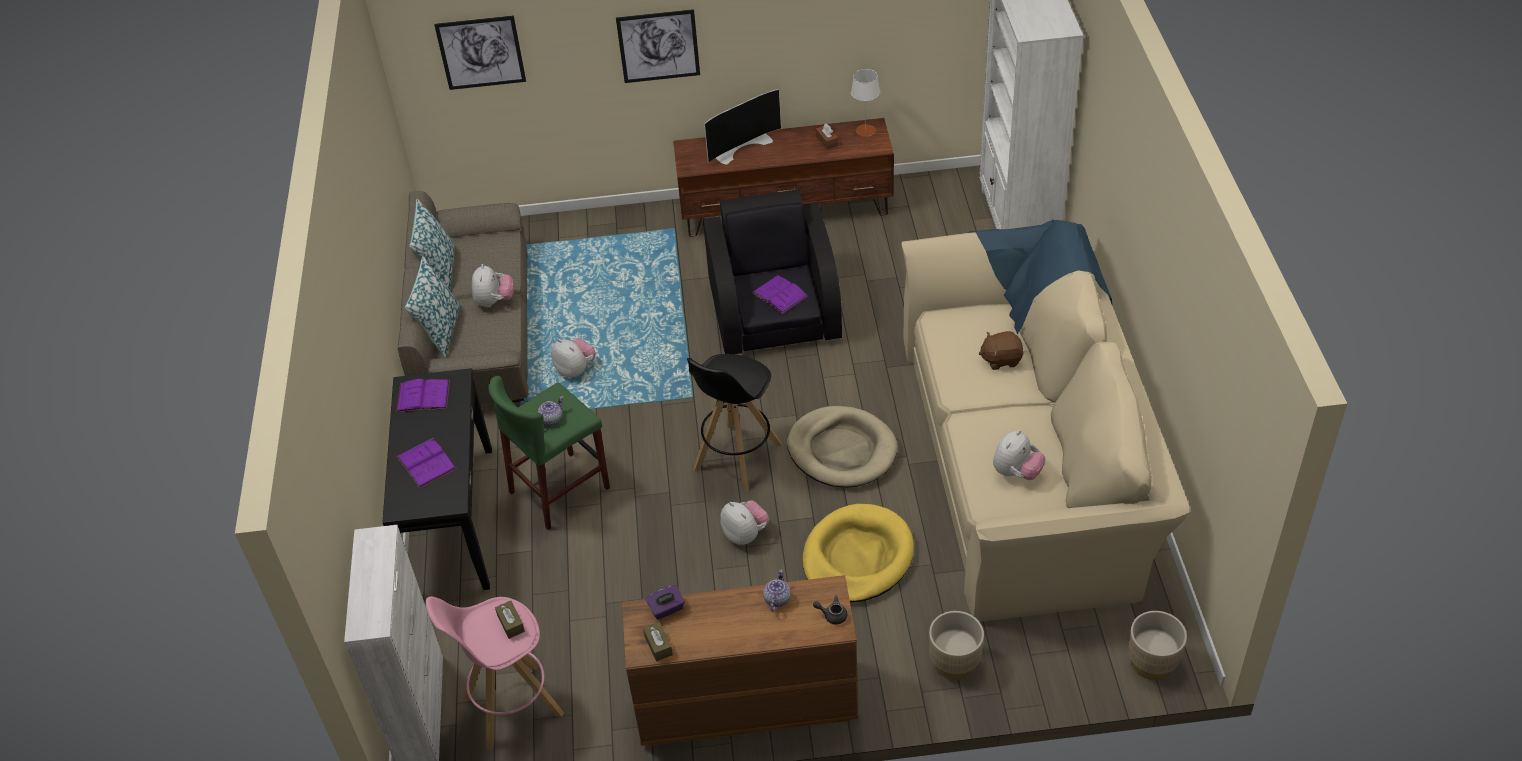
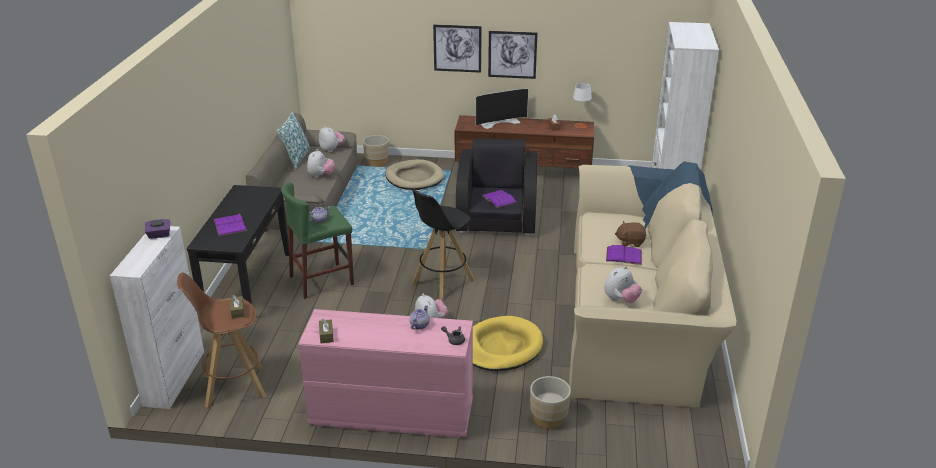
camera: 10 degrees right, 15 degrees down
purple book [396,379,450,412] -> purple book moved to [606,245,642,265]
pillow [405,256,462,358] -> none
pink stool [425,596,564,750] -> brown stool [177,272,266,408]
picture [434,15,526,90] -> picture moved to [488,31,538,79]
plush toy [551,338,596,377] -> plush toy moved to [319,125,345,152]
brown dresser [622,575,858,746] -> pink dresser [298,309,473,438]
purple tissue box [645,585,685,620] -> purple tissue box moved to [145,219,170,239]
beige dog bed [787,406,898,487] -> beige dog bed moved to [385,159,444,190]
beige planter [1128,611,1187,680] -> beige planter moved to [363,135,389,167]

